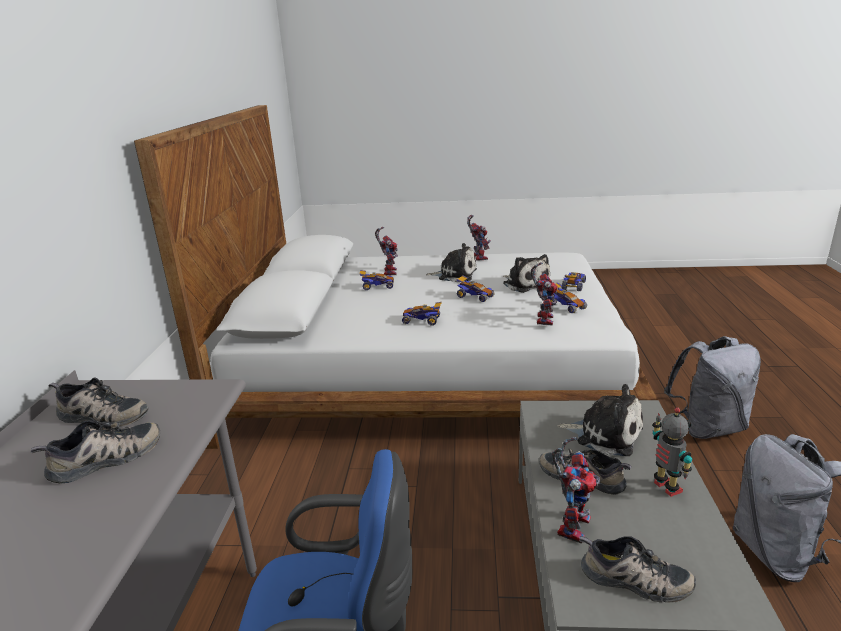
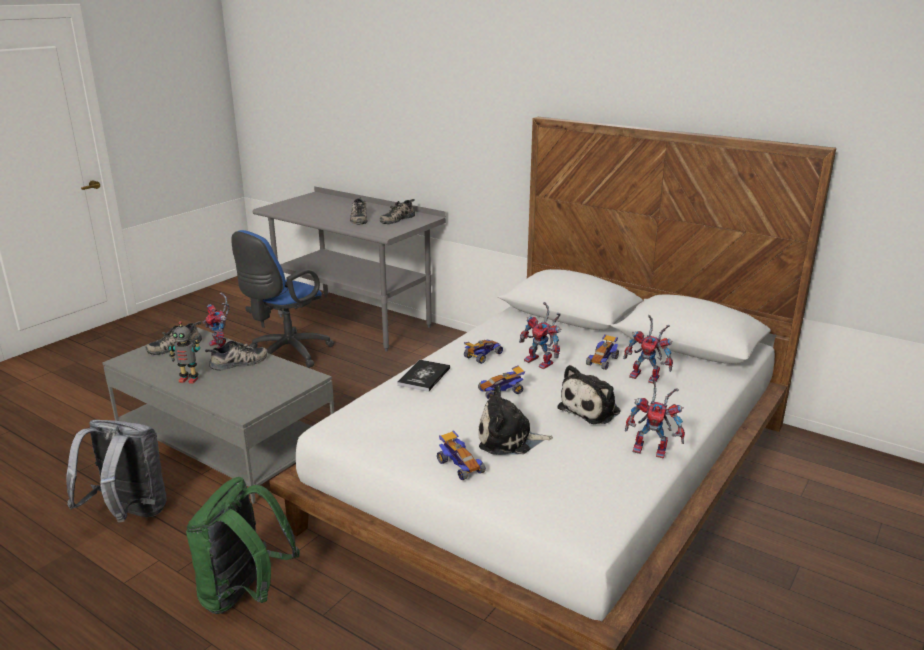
camera: 120 degrees right, 0 degrees up
toy robot [531,262,558,325] -> toy robot moved to [519,302,561,369]
toy car [551,282,587,313] -> none
plush toy [557,384,643,456] -> none
grey backpack [664,336,761,439] -> green backpack [186,477,300,614]
none -> book [397,360,450,392]

